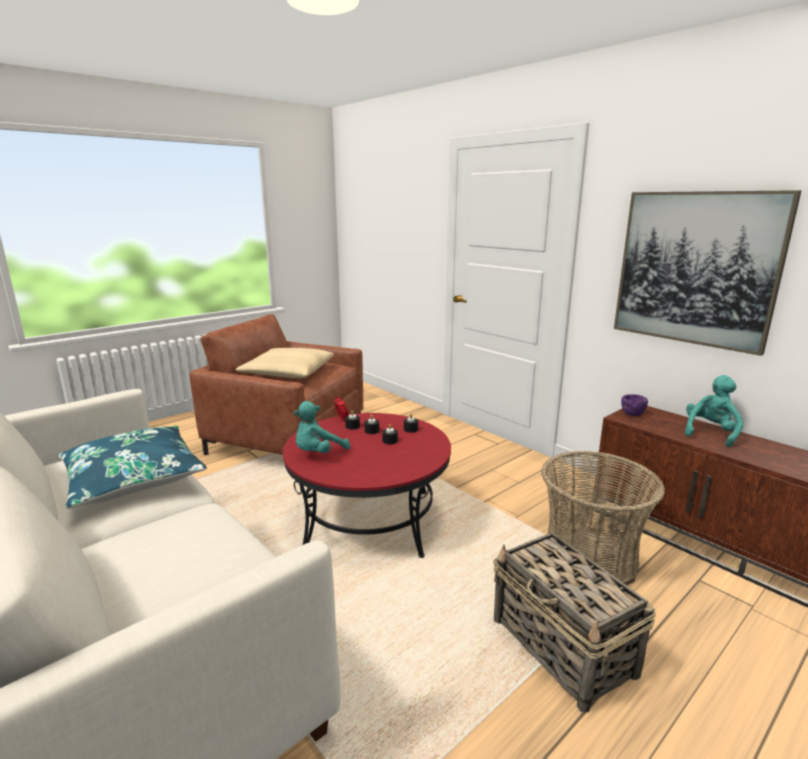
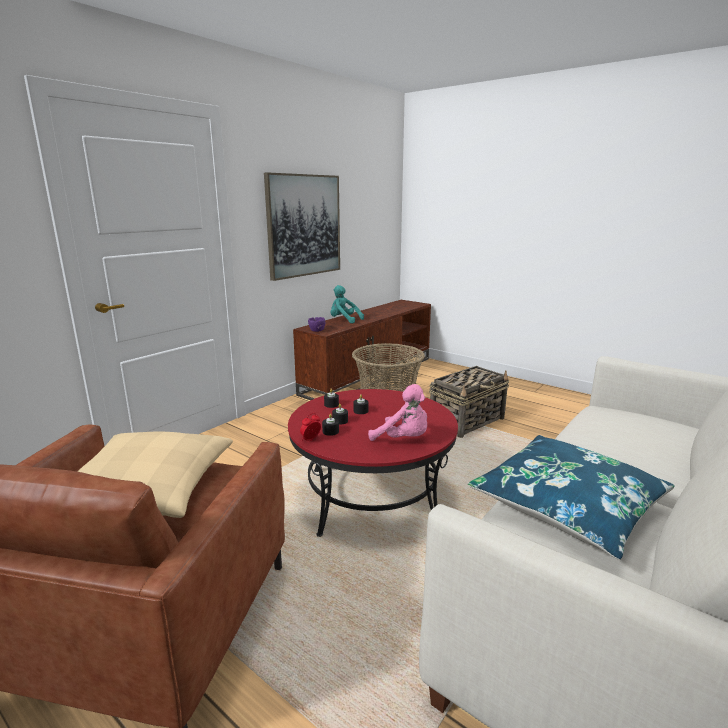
camera: 100 degrees left, 0 degrees up
turquoise plush toy [294,401,350,453] -> pink plush toy [368,384,427,441]

